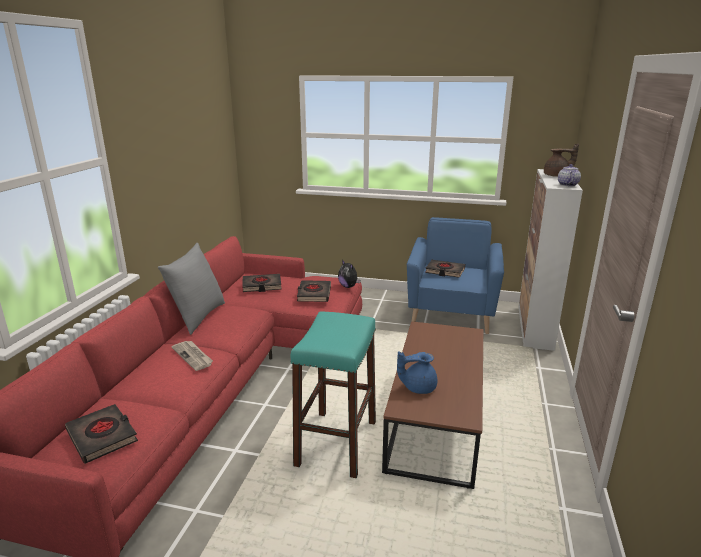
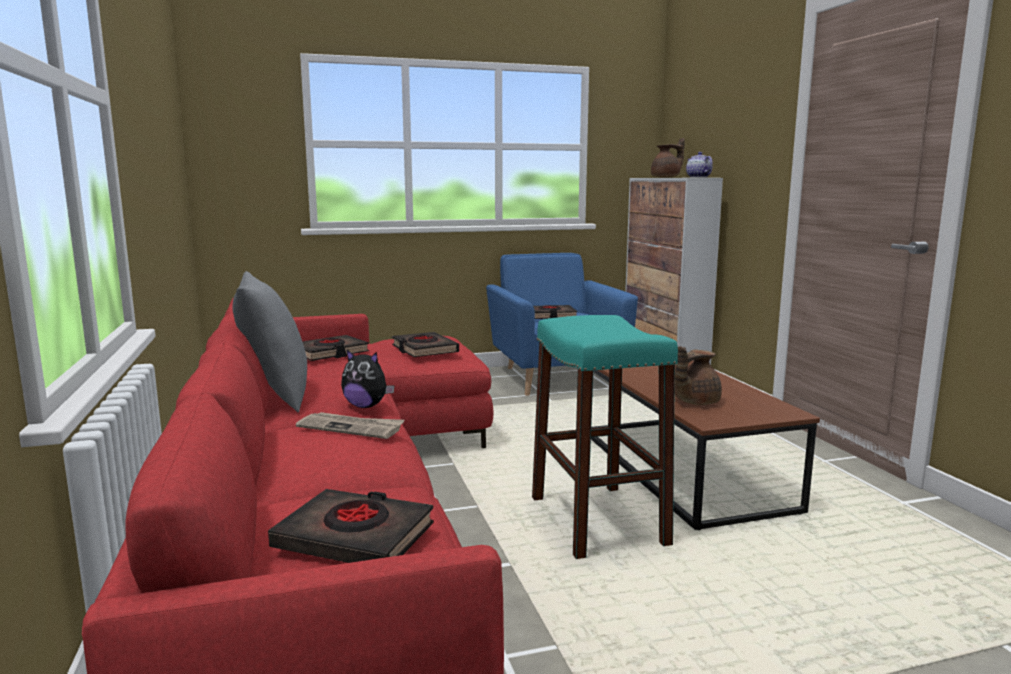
camera: 30 degrees left, 10 degrees down
plush toy [338,260,361,288] -> plush toy moved to [341,349,394,408]
blue teapot [397,351,437,394] -> brown teapot [674,346,722,405]

